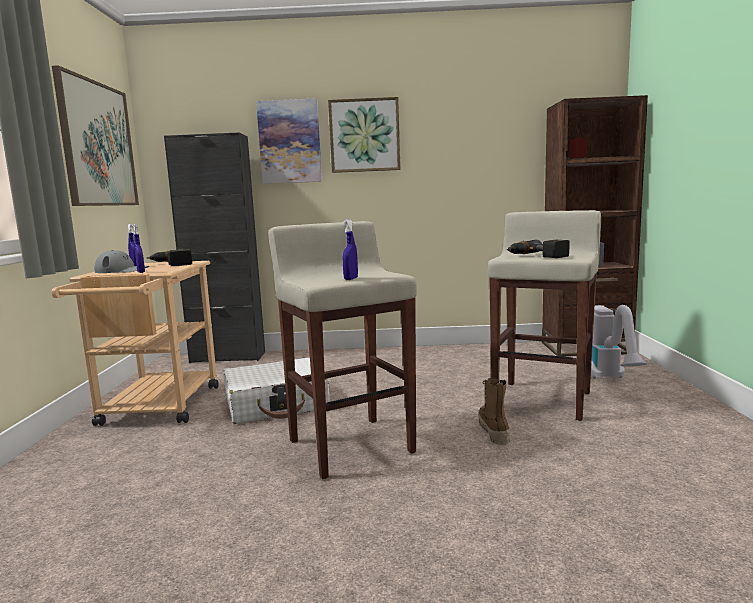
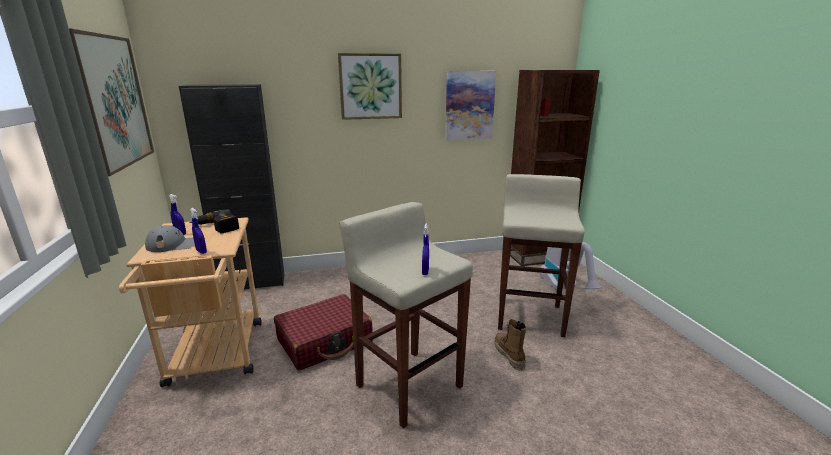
camera: 15 degrees left, 10 degrees up
white suitcase [223,358,330,424] -> red suitcase [274,294,373,370]
picture [256,98,322,184] -> picture moved to [445,71,496,140]
power drill [507,240,570,258] -> none

